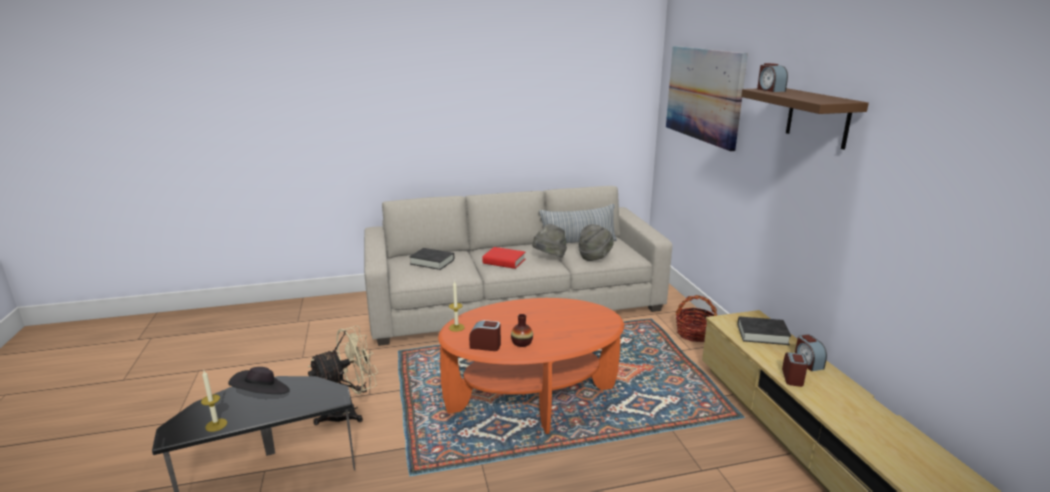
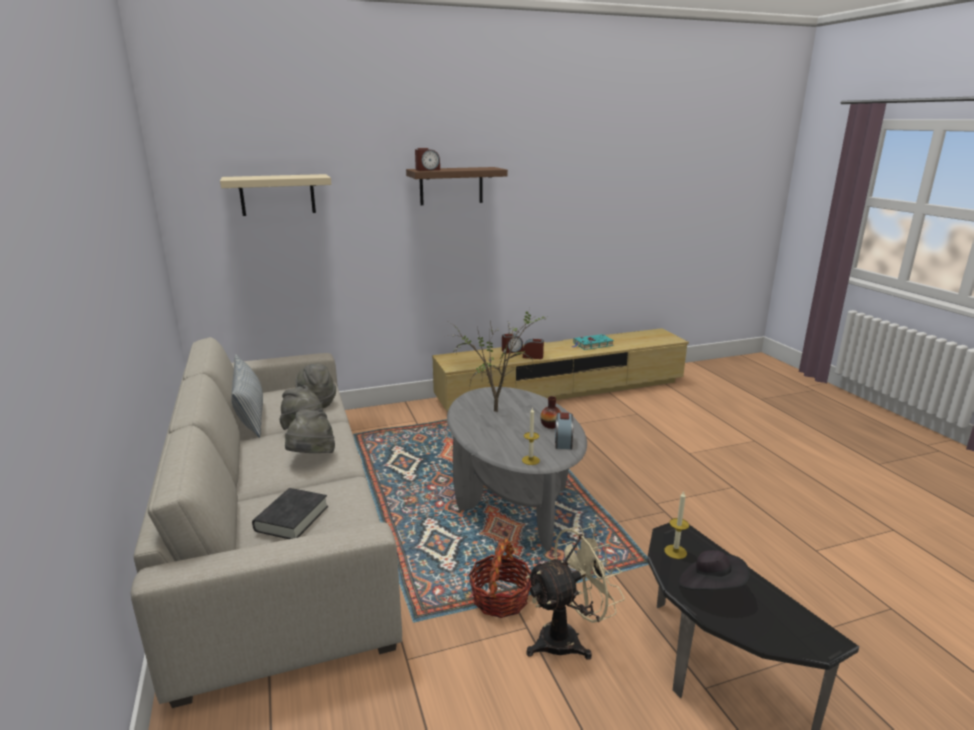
camera: 95 degrees left, 0 degrees up
candle [201,371,227,432] -> candle moved to [664,492,689,559]
beige fan [308,326,378,425] -> beige fan turned 105 degrees clockwise [526,526,625,660]
orange coffee table [438,298,624,434] -> grey coffee table [447,387,587,552]
red book [482,247,525,269] -> grey hat [285,409,335,453]
picture [666,46,748,151] -> beige shelf [220,174,331,216]
basket [676,295,717,342] -> basket moved to [469,538,531,618]
black book [738,316,791,345] -> none
none -> potted plant [448,308,546,412]
none -> turquoise book [572,334,614,350]

